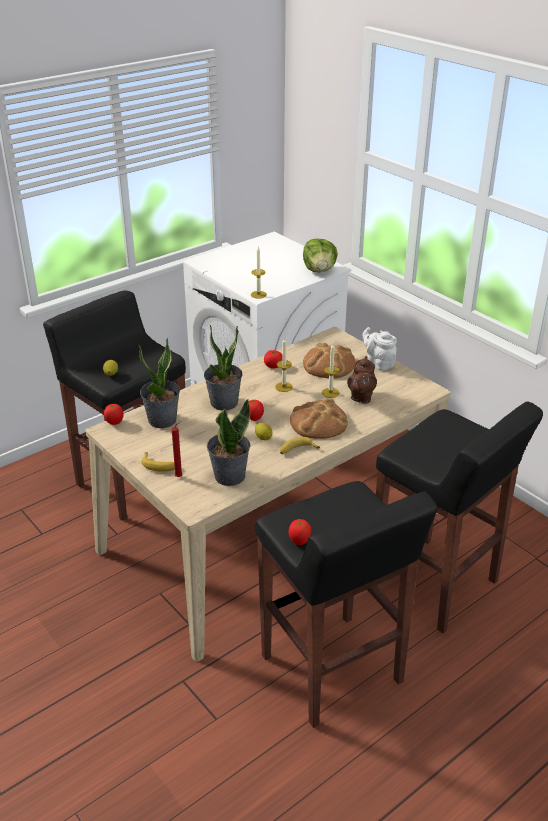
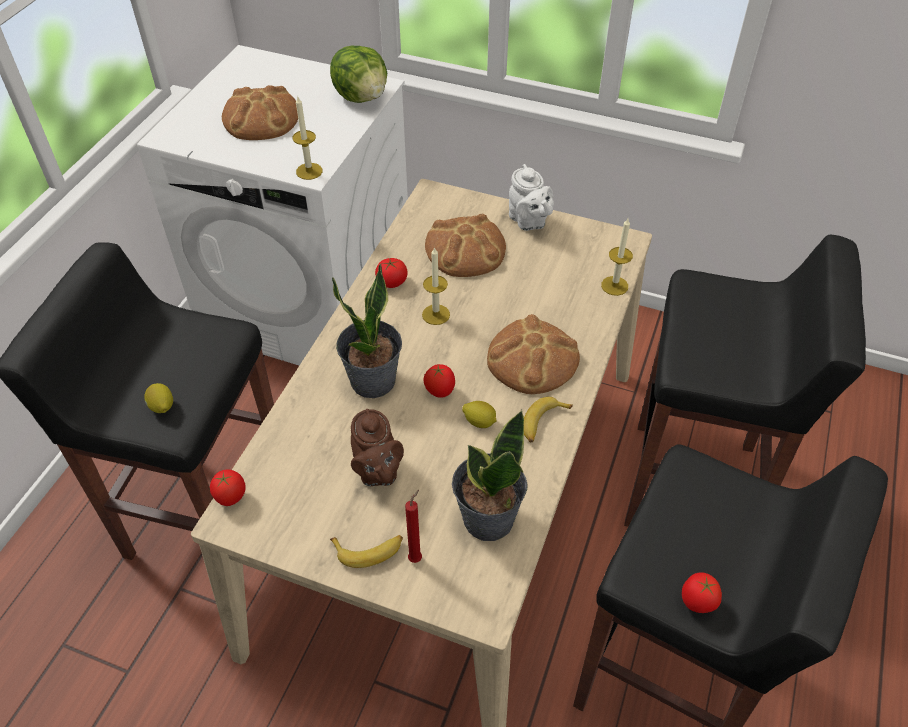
camera: 30 degrees left, 15 degrees up
potted plant [139,338,180,428] -> none
candle [322,344,339,398] -> candle moved to [601,219,633,296]
brown teapot [347,356,377,404] -> brown teapot moved to [351,409,404,486]
white teapot [362,327,397,371] -> white teapot turned 135 degrees counterclockwise [509,164,554,231]
none -> bread [222,85,298,140]

